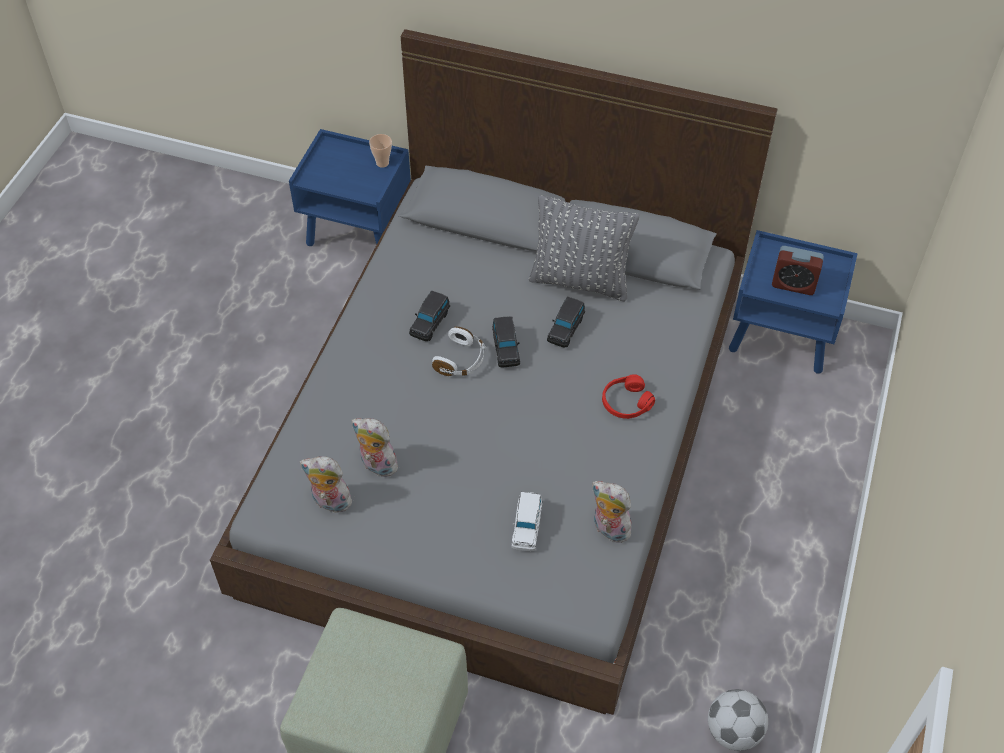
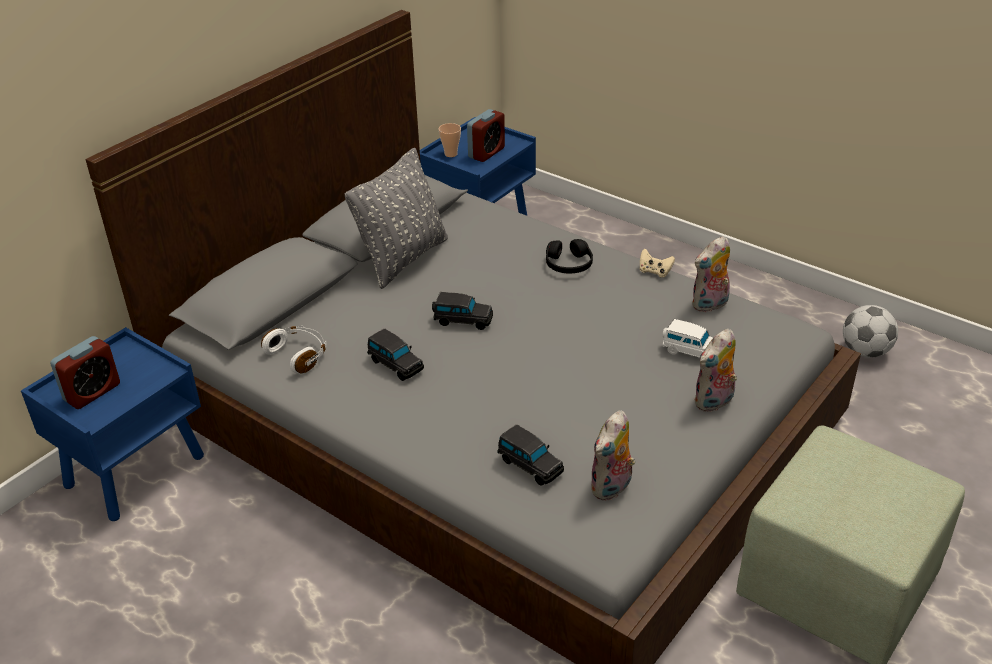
camera: 70 degrees left, 15 degrees down
plush toy [352,418,401,477] -> plush toy moved to [694,329,737,412]
cup [369,134,392,168] -> cup moved to [439,123,461,157]
white headphones [432,326,486,376] -> white headphones moved to [261,326,327,374]
black toy car [547,297,585,348] -> black toy car moved to [497,424,564,486]
red headphones [602,374,655,419] -> black headphones [546,239,593,274]
none -> alarm clock [50,336,120,409]
none -> beige game controller [640,249,675,278]

